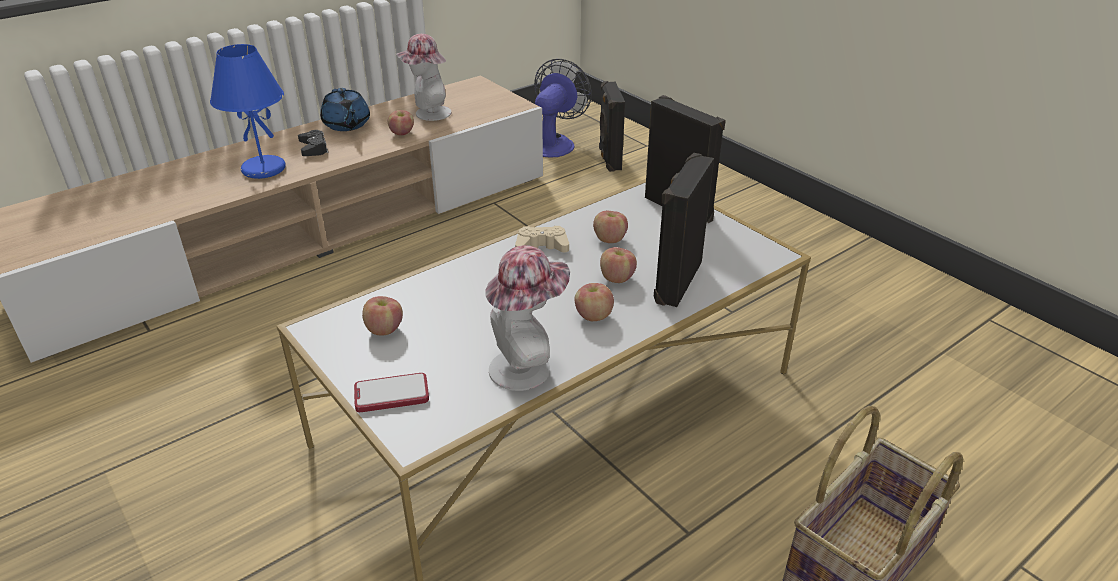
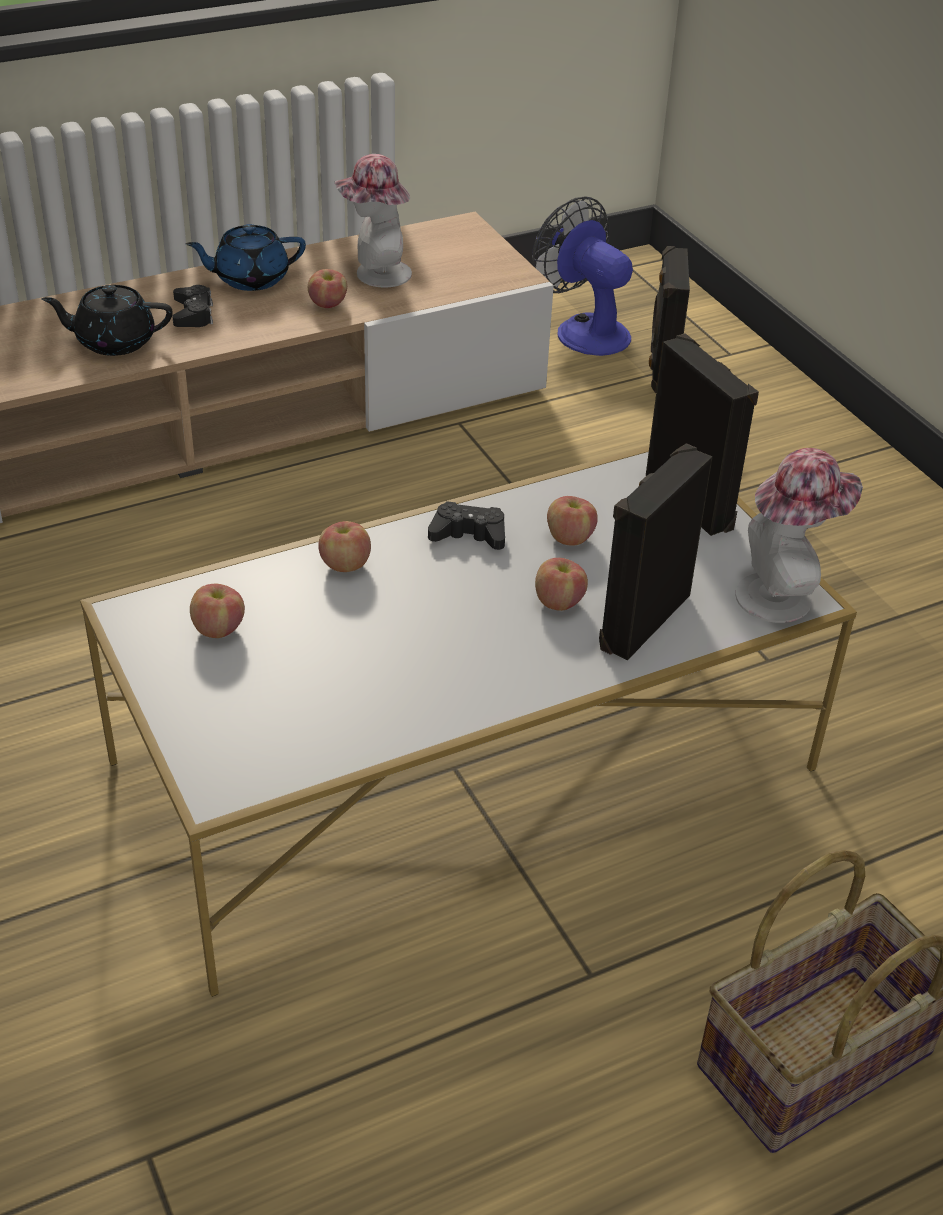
camera: 10 degrees right, 5 degrees up
blue table lamp [210,44,286,179] -> black teapot [41,285,173,356]
blue teapot [320,88,370,131] -> blue teapot turned 90 degrees clockwise [186,224,306,291]
phone [354,373,429,412] -> none
hat [486,245,570,391] -> hat moved to [735,448,863,623]
beige game controller [515,226,569,252] -> black game controller [428,501,505,550]
fan [534,59,592,157] -> fan turned 75 degrees counterclockwise [532,196,633,356]
apple [575,283,614,321] -> apple moved to [318,521,371,572]

